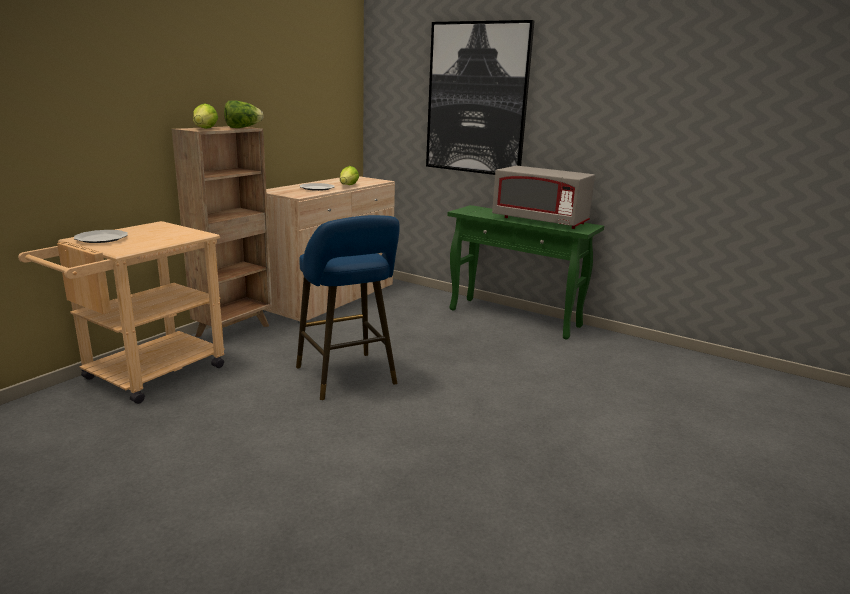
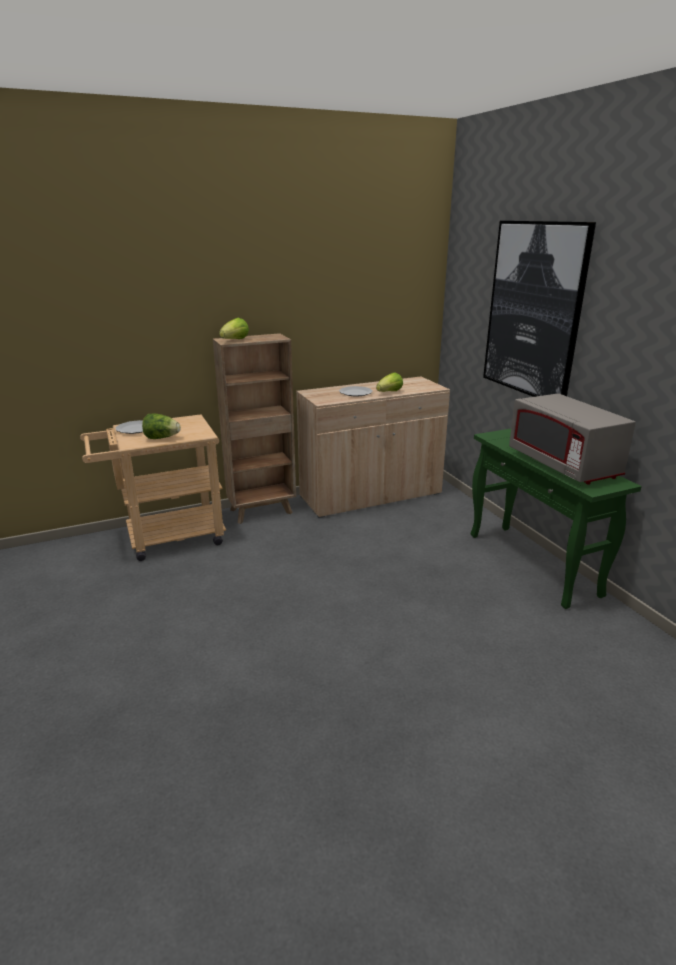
camera: 35 degrees right, 5 degrees up
lettuce [224,100,263,128] -> lettuce moved to [142,414,181,439]
blue stool [296,215,400,400] -> none

